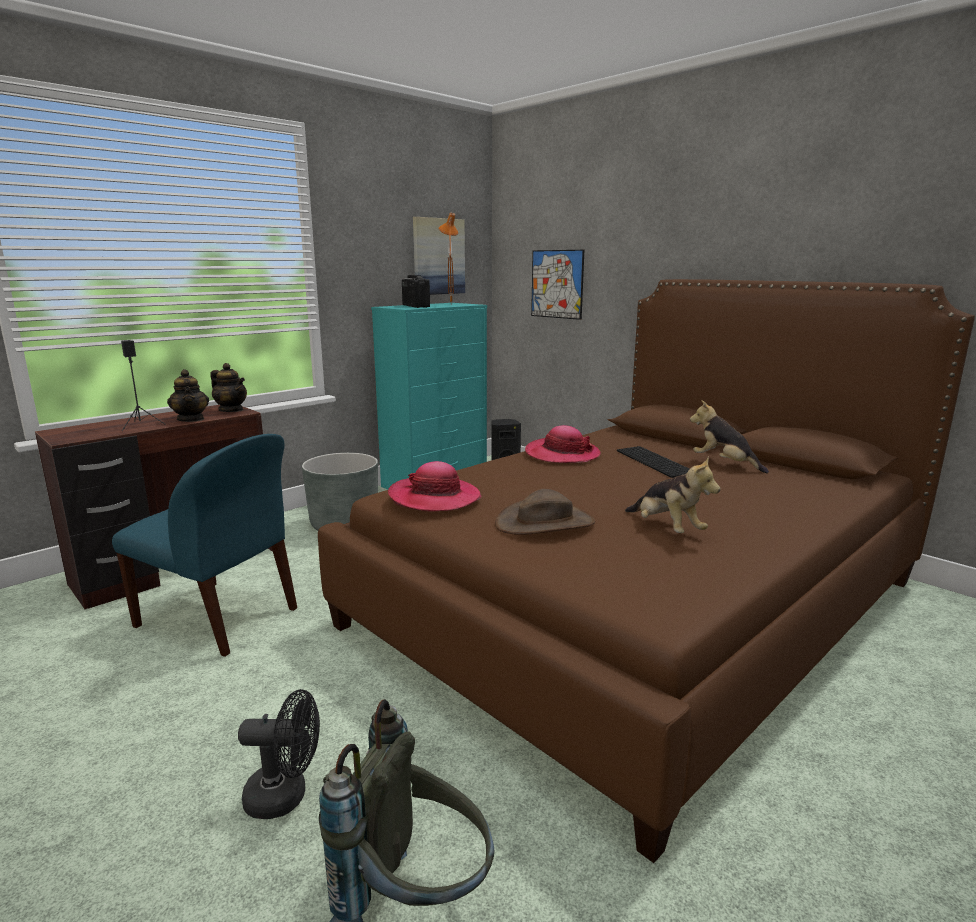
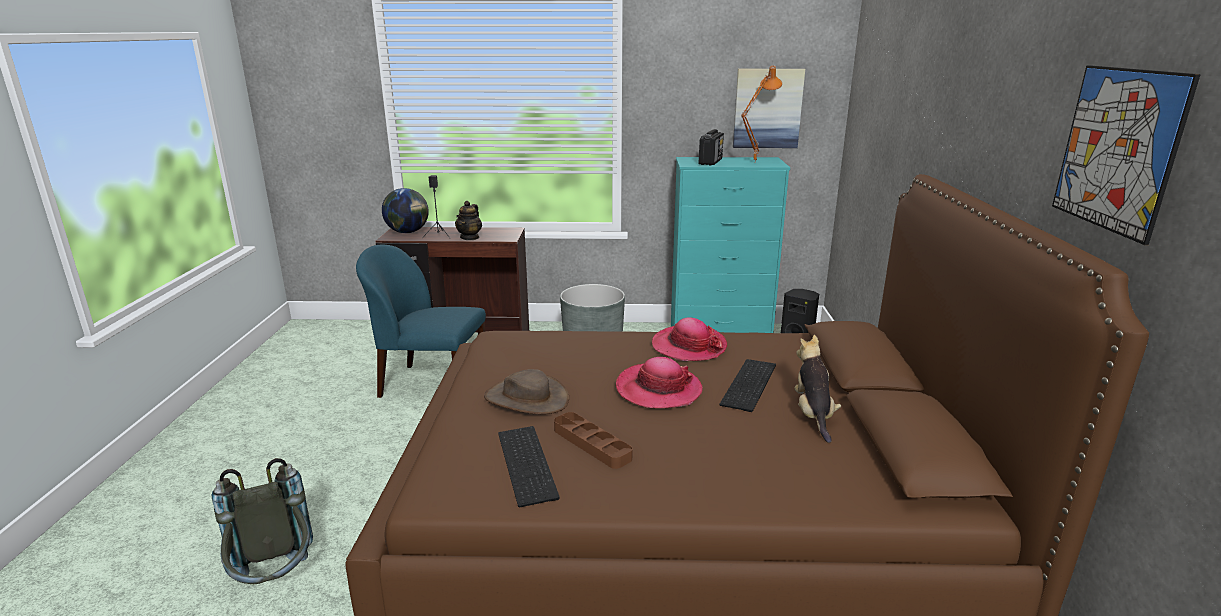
camera: 45 degrees right, 5 degrees up
blue chair [112,434,297,657] -> blue chair turned 120 degrees clockwise [356,245,486,398]
teapot [210,363,247,412] -> none
black fan [238,689,320,819] -> none
hat [388,461,482,511] -> hat moved to [616,357,703,408]
picture [531,250,584,320] -> picture moved to [1052,65,1201,245]
plush toy [625,456,721,533] -> brown tray [554,412,632,469]
none -> globe [382,188,429,233]
none -> keyboard [498,426,560,507]

